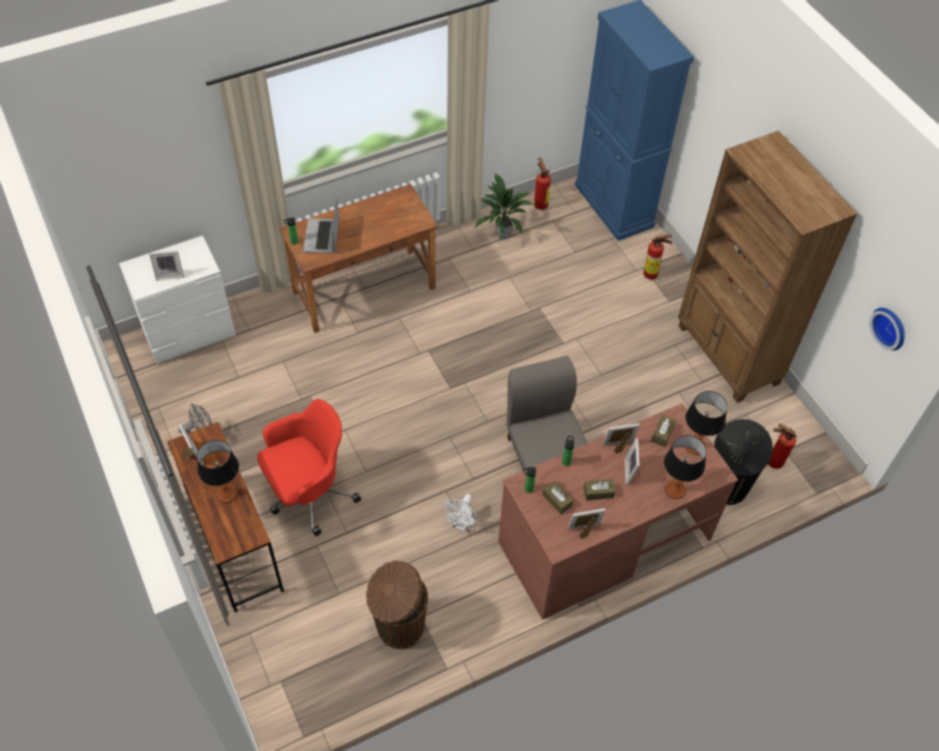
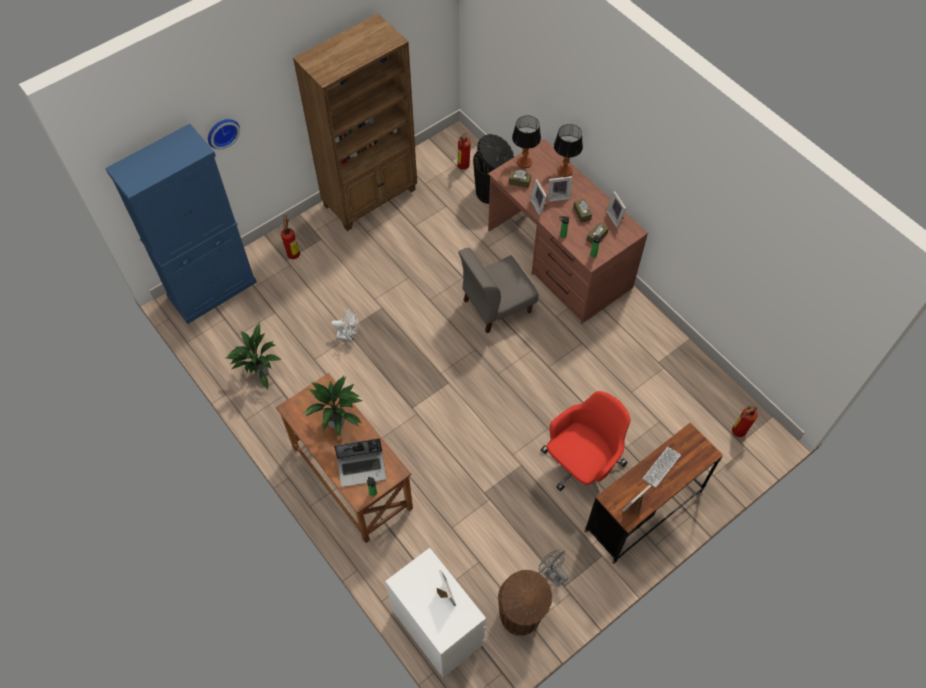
camera: 100 degrees left, 5 degrees up
table lamp [197,440,239,503] -> keyboard [642,447,681,488]
red office chair [257,399,361,536] -> red office chair turned 90 degrees clockwise [541,391,630,495]
brown trash can [366,561,428,649] -> brown trash can moved to [498,570,552,636]
white fan [442,494,478,531] -> white fan moved to [331,309,359,341]
fire extinguisher [534,158,551,210] -> fire extinguisher moved to [732,406,758,437]
wall clock [870,308,905,351] -> wall clock moved to [208,119,240,150]
none -> potted plant [303,376,362,437]

